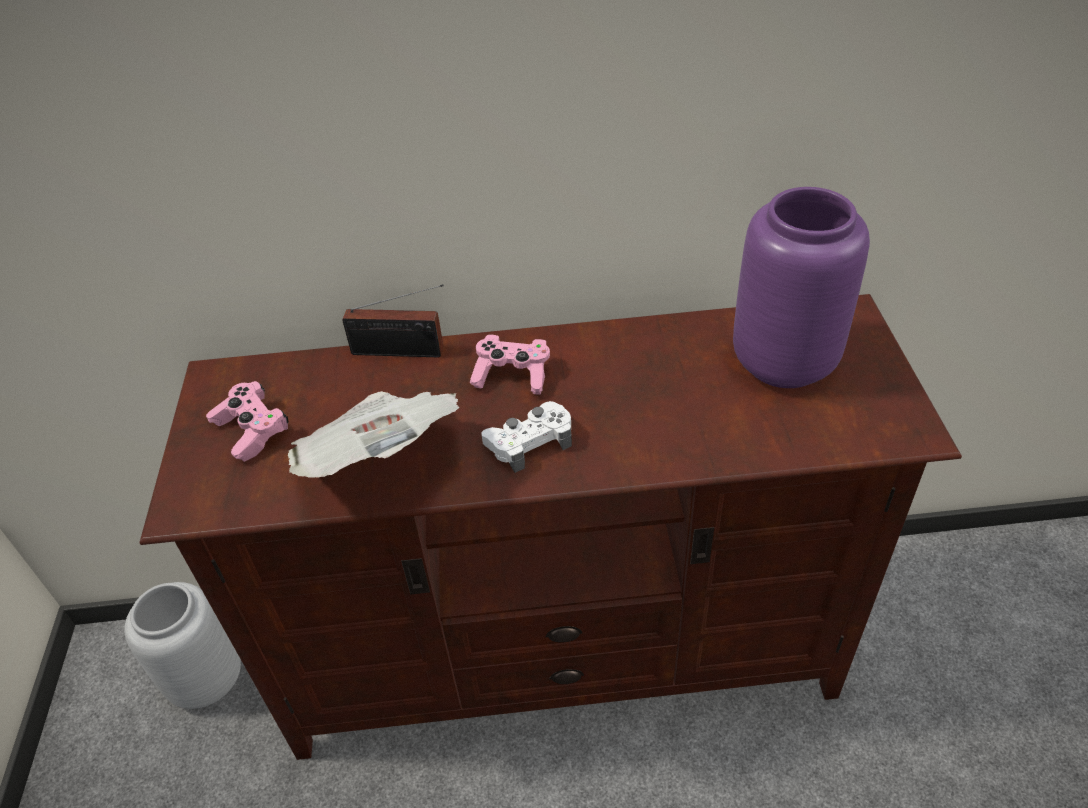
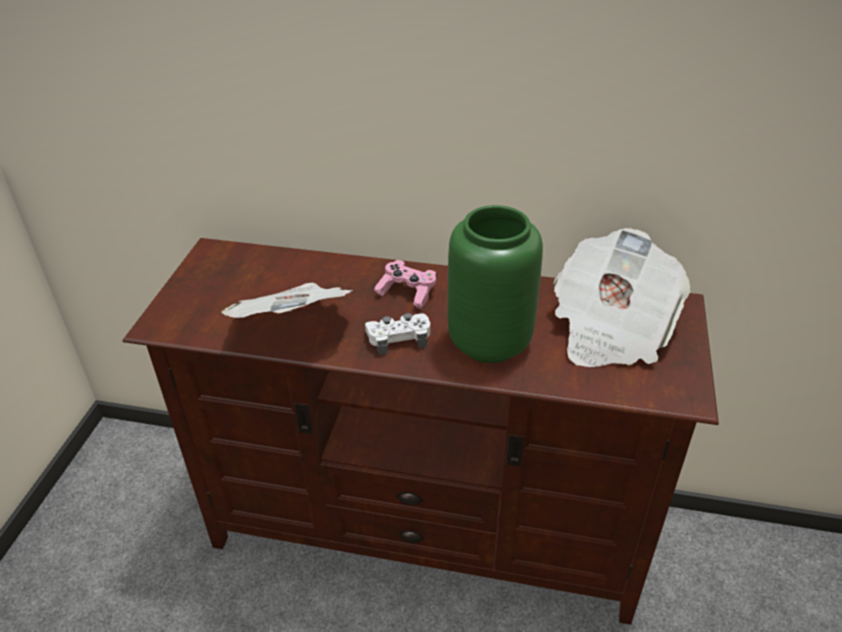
camera: 15 degrees right, 5 degrees down
grey vase [124,582,241,709] -> none
pink game controller [206,381,289,462] -> none
radio [342,284,444,357] -> none
purple vase [733,187,870,388] -> newspaper [553,228,690,367]
none -> green vase [448,205,543,363]

